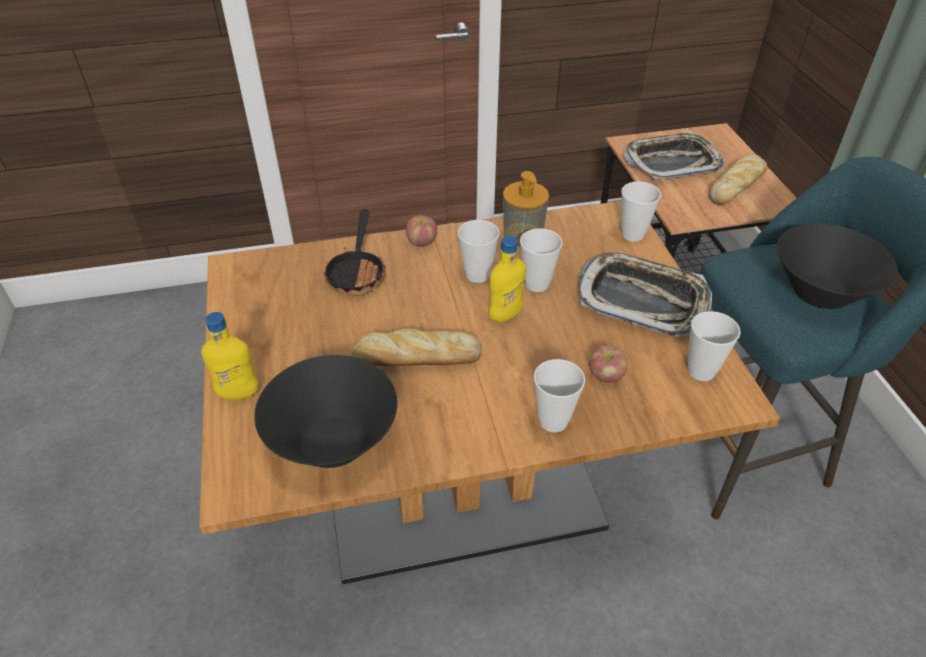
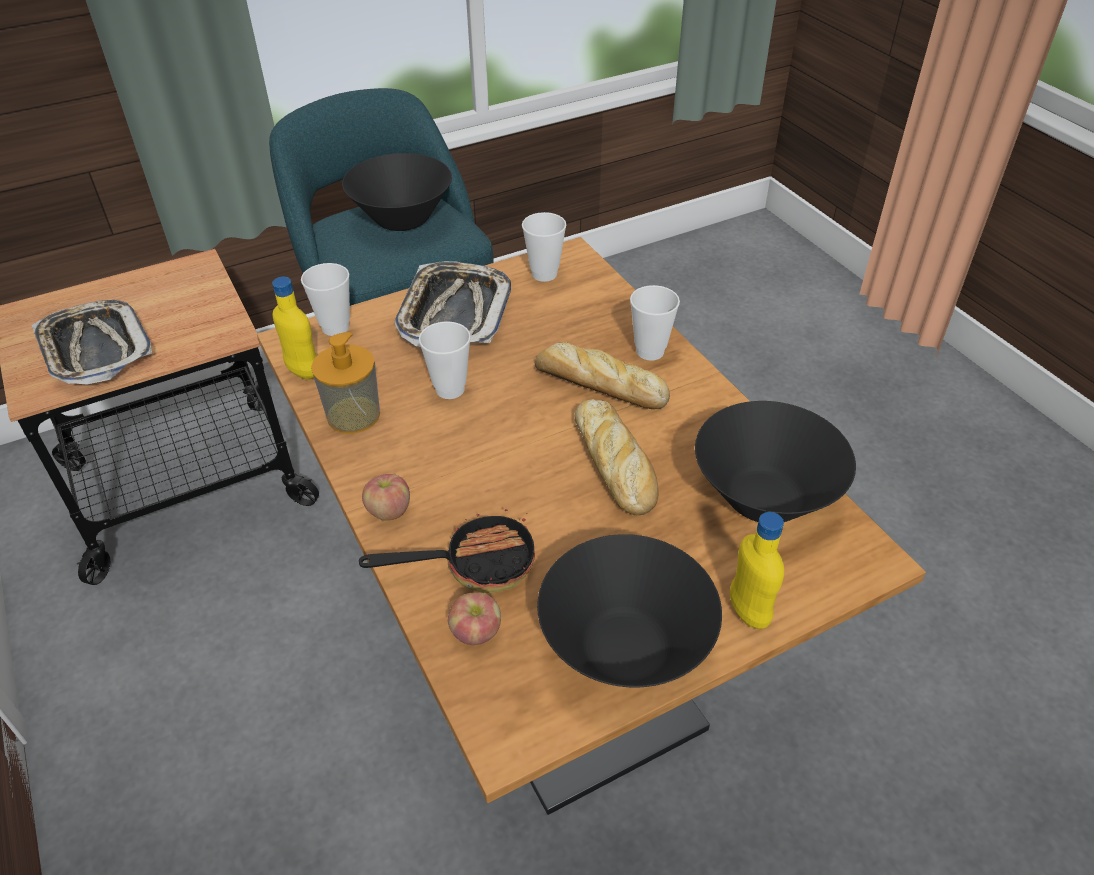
camera: 105 degrees left, 0 degrees up
cup [458,220,500,283] -> none
yellow bottle [488,236,526,323] -> yellow bottle moved to [272,277,317,379]
apple [589,345,627,383] -> apple moved to [448,592,501,645]
bread [709,154,767,205] -> bread moved to [535,342,670,409]
none -> black bowl [537,534,722,688]

